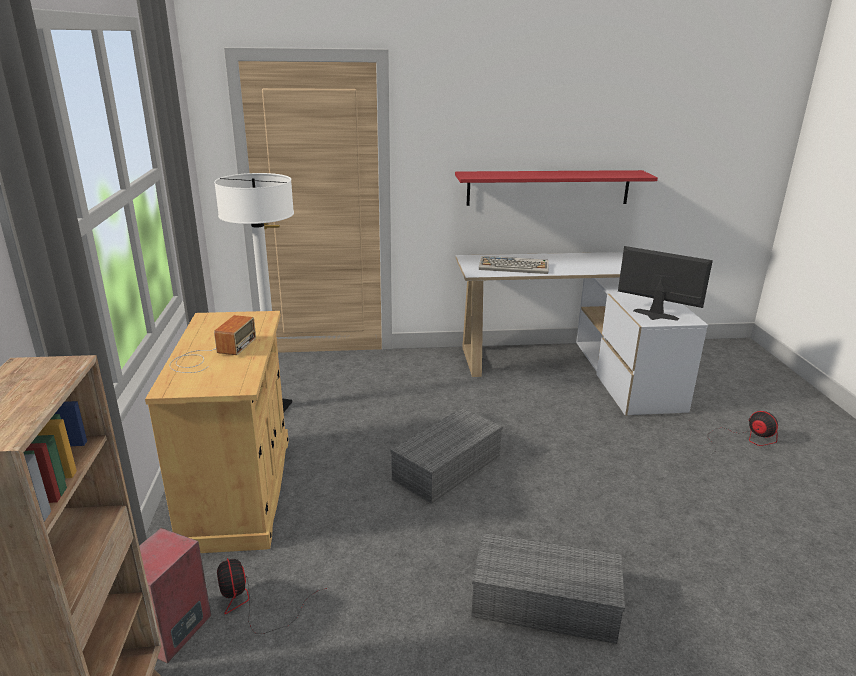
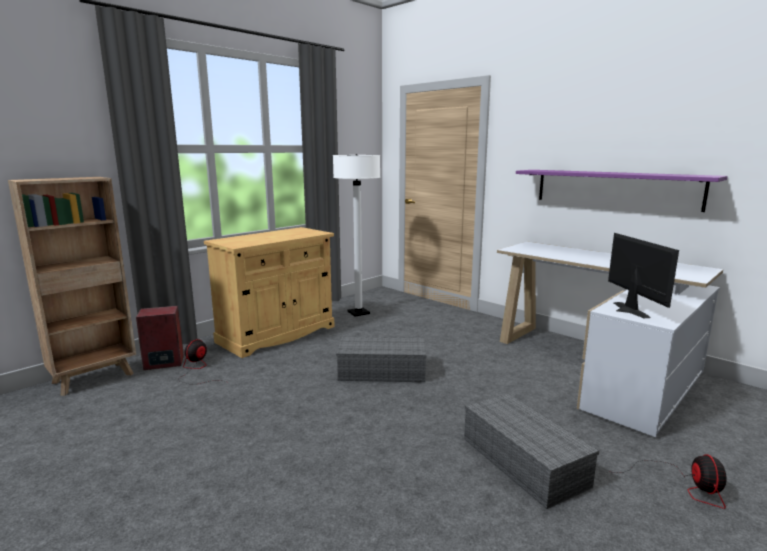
camera: 50 degrees right, 10 degrees down
radio [170,315,256,373] -> none
red shelf [455,170,658,206] -> purple shelf [516,170,728,212]
grey storage box [472,532,625,644] -> grey storage box moved to [464,393,599,509]
keyboard [479,256,549,274] -> none

